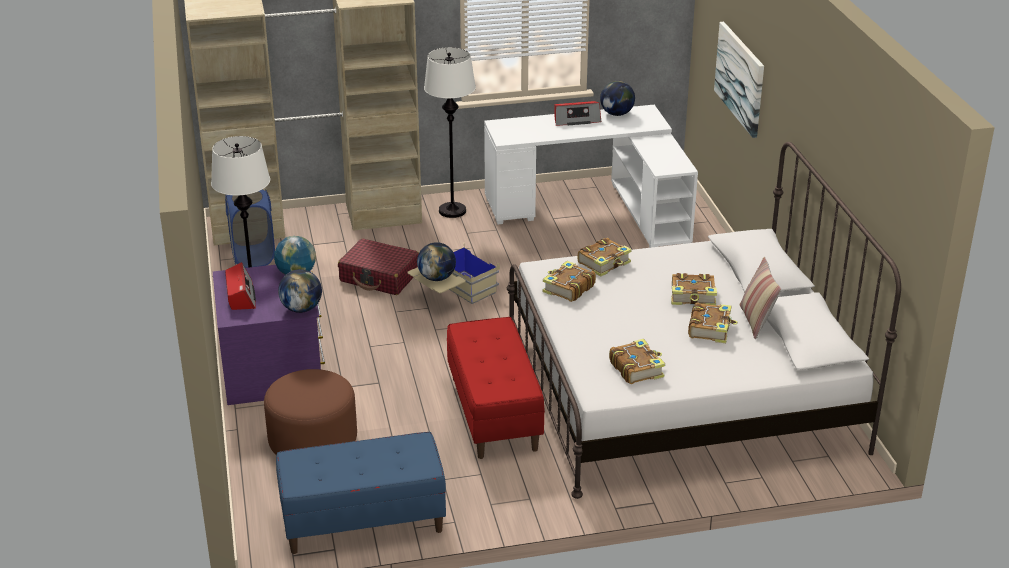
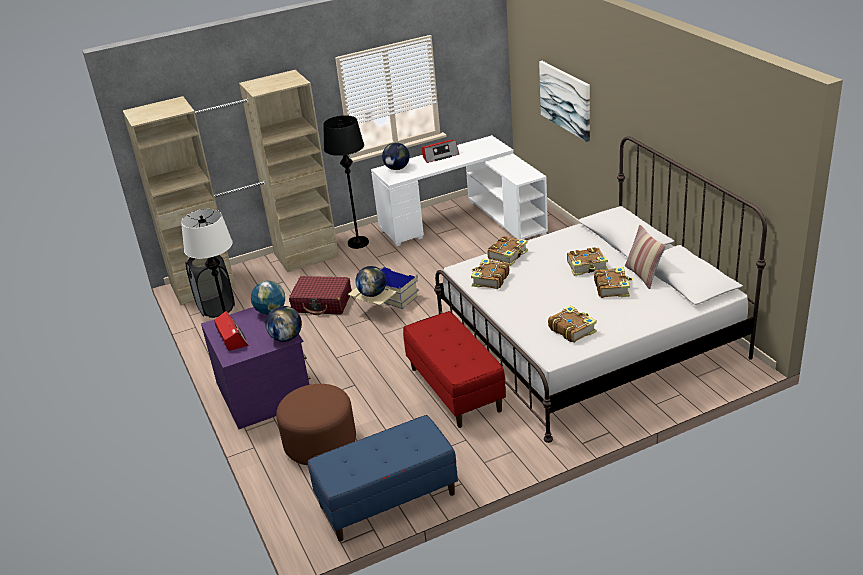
camera: 10 degrees left, 0 degrees up
blue laundry basket [225,189,275,268] -> black laundry basket [186,255,235,318]
white floor lamp [424,47,476,218] -> black floor lamp [323,115,369,249]
globe [600,81,635,116] -> globe moved to [382,142,410,170]

